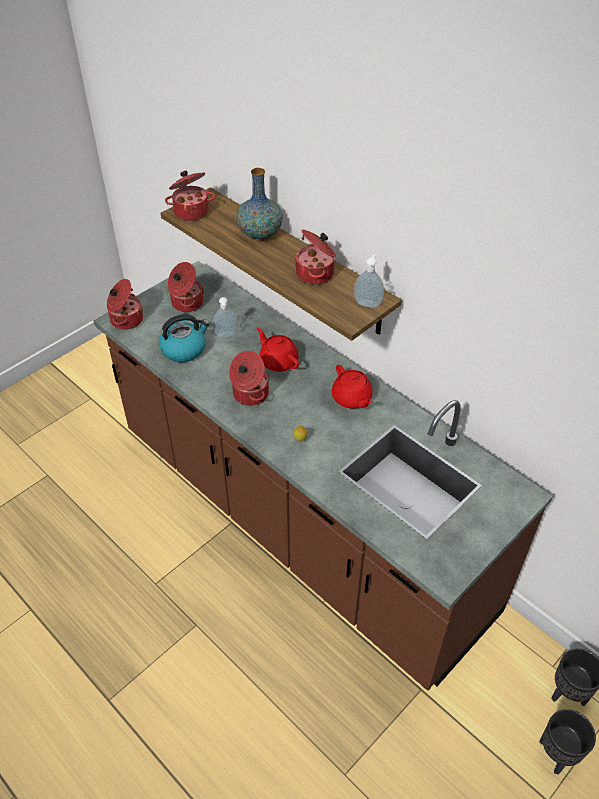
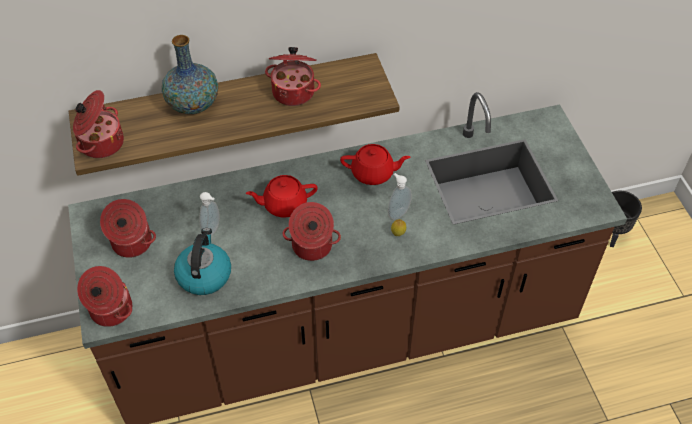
camera: 60 degrees left, 5 degrees up
soap dispenser [354,255,384,308] -> soap dispenser moved to [388,173,412,220]
black planter [539,709,596,775] -> none

